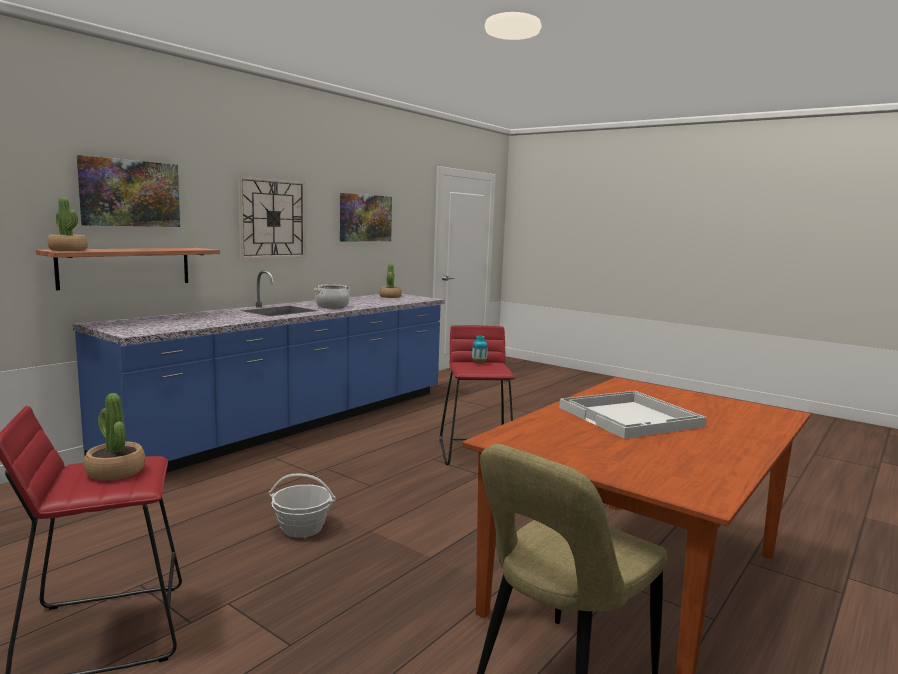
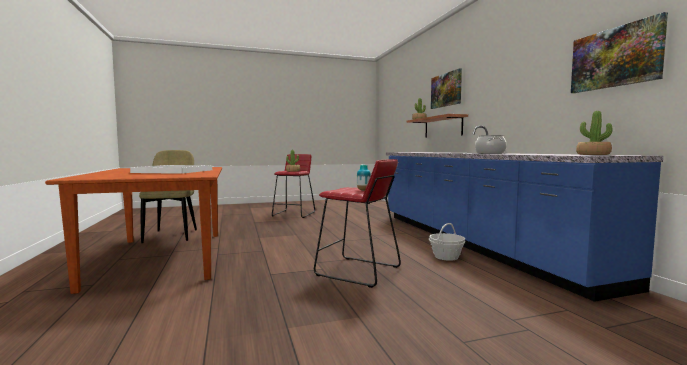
camera: 125 degrees right, 5 degrees down
wall clock [238,176,306,259] -> none
basket [269,474,336,538] -> basket moved to [429,223,465,261]

